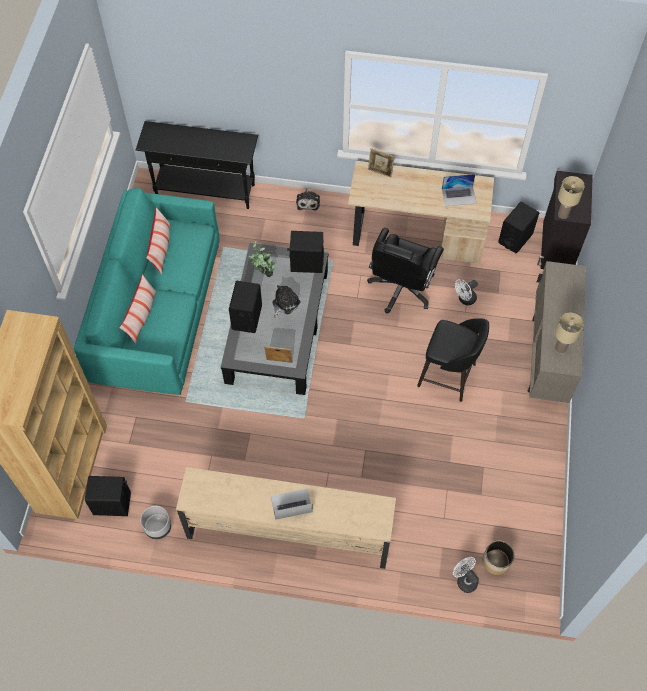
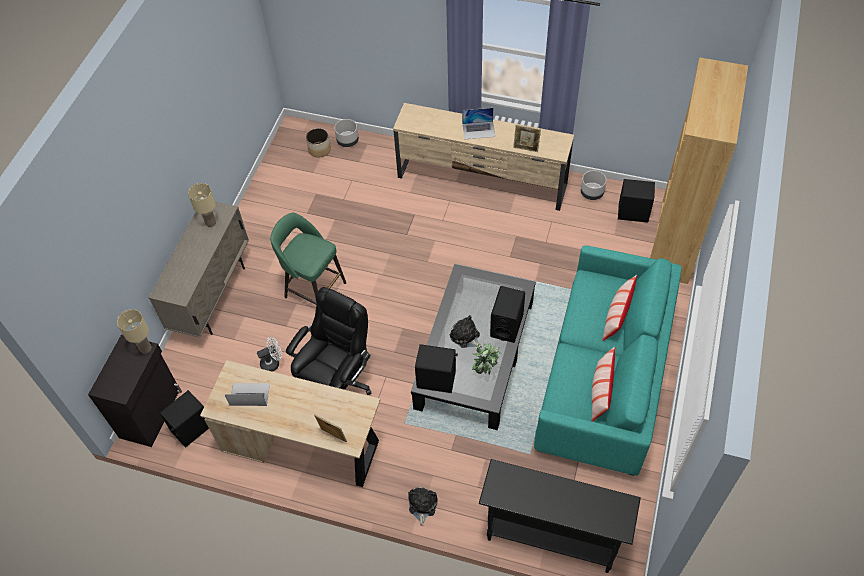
camera: 170 degrees left, 5 degrees down
picture frame [264,346,293,363] -> picture frame moved to [513,125,541,152]
plush toy [272,285,300,317] -> plush toy turned 90 degrees clockwise [450,315,482,348]
black stool [417,318,489,402] -> green stool [270,213,346,305]
white fan [453,557,479,593] -> grey planter [335,119,359,147]

